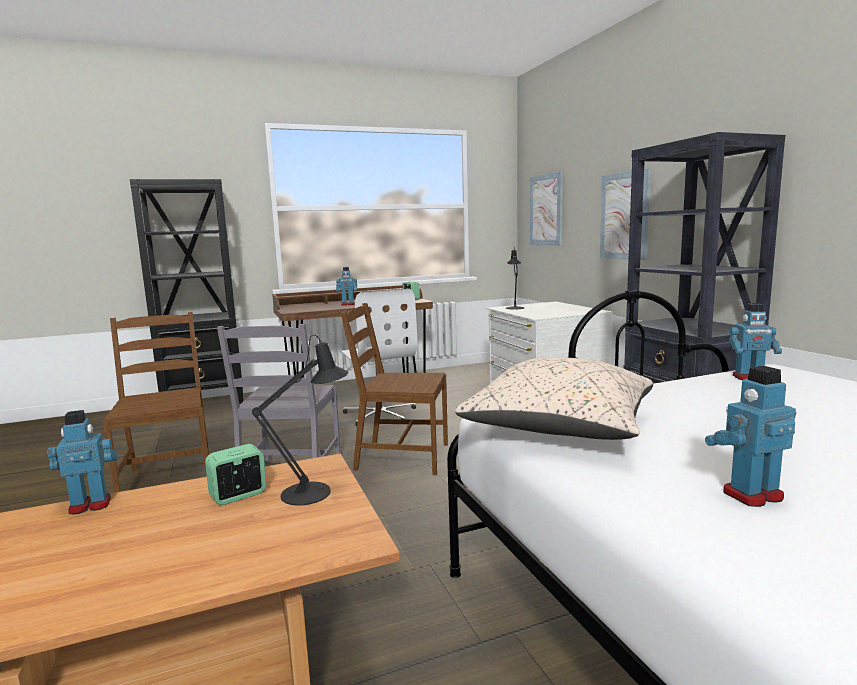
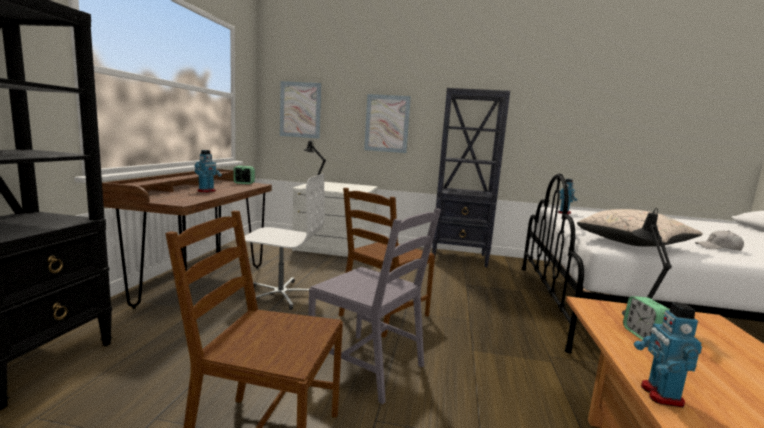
camera: 60 degrees left, 0 degrees up
toy robot [705,366,796,507] -> white cap [695,230,744,251]

